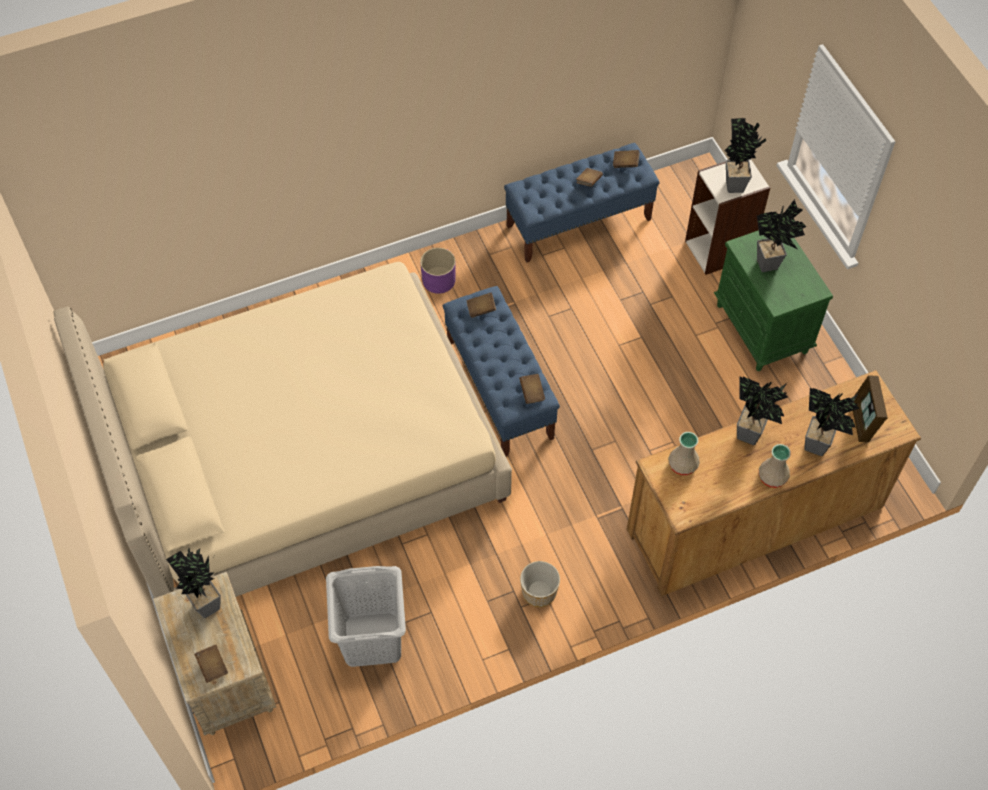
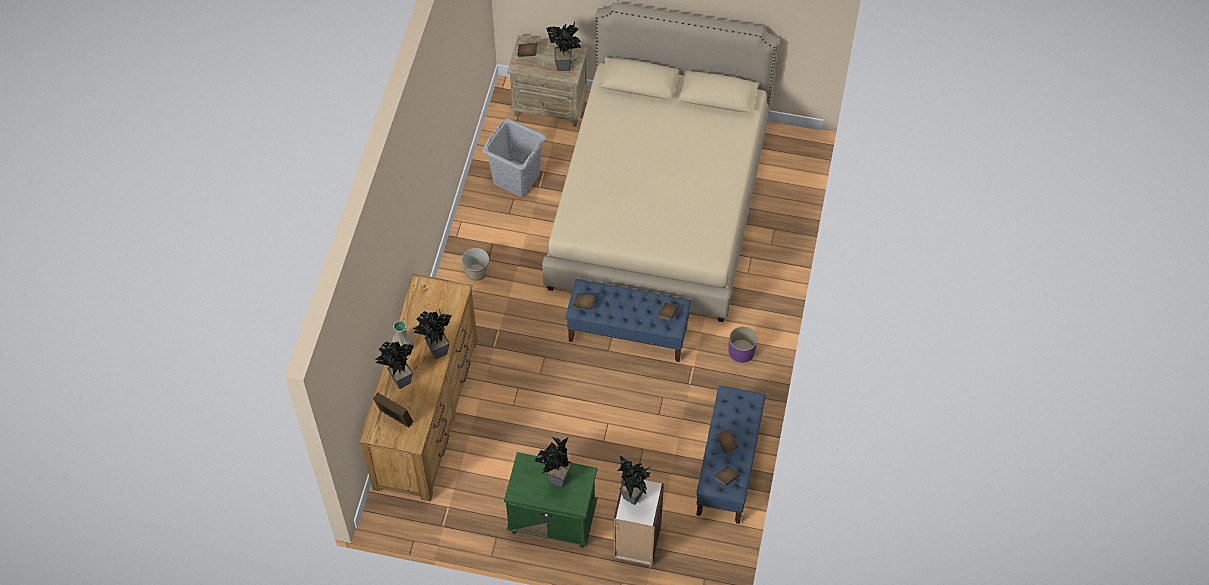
camera: 125 degrees right, 0 degrees up
beige vase [668,432,700,475] -> none

